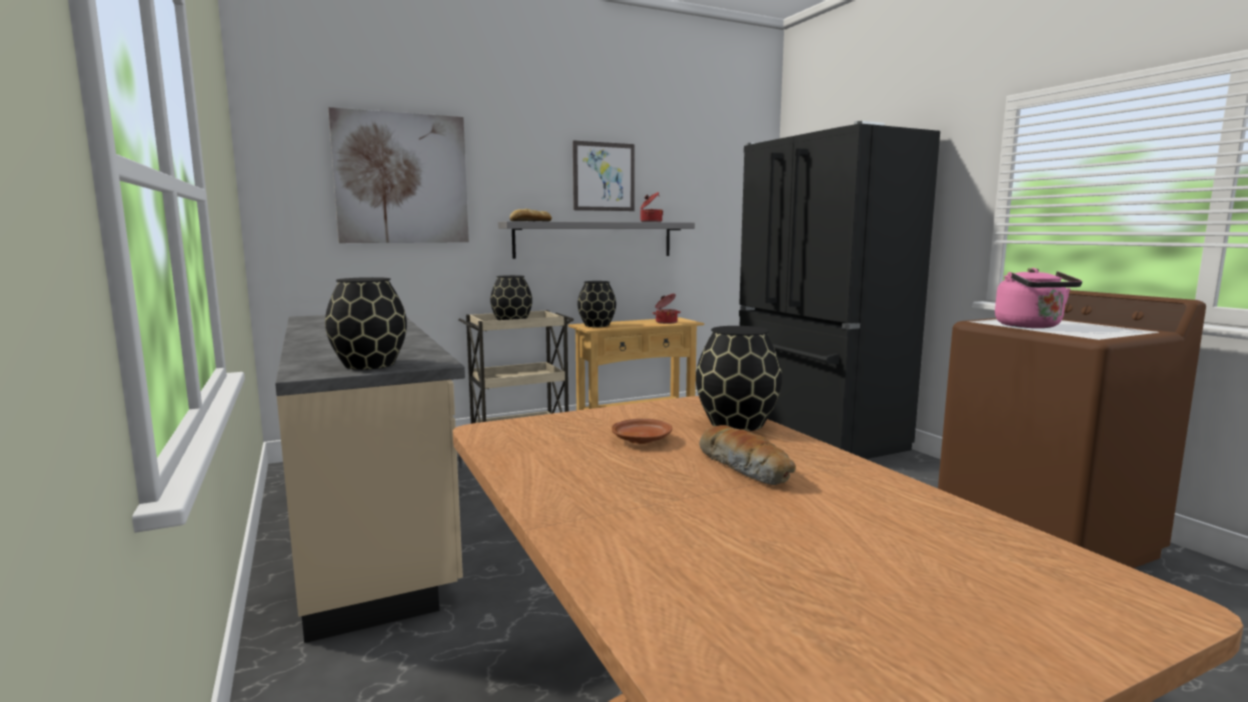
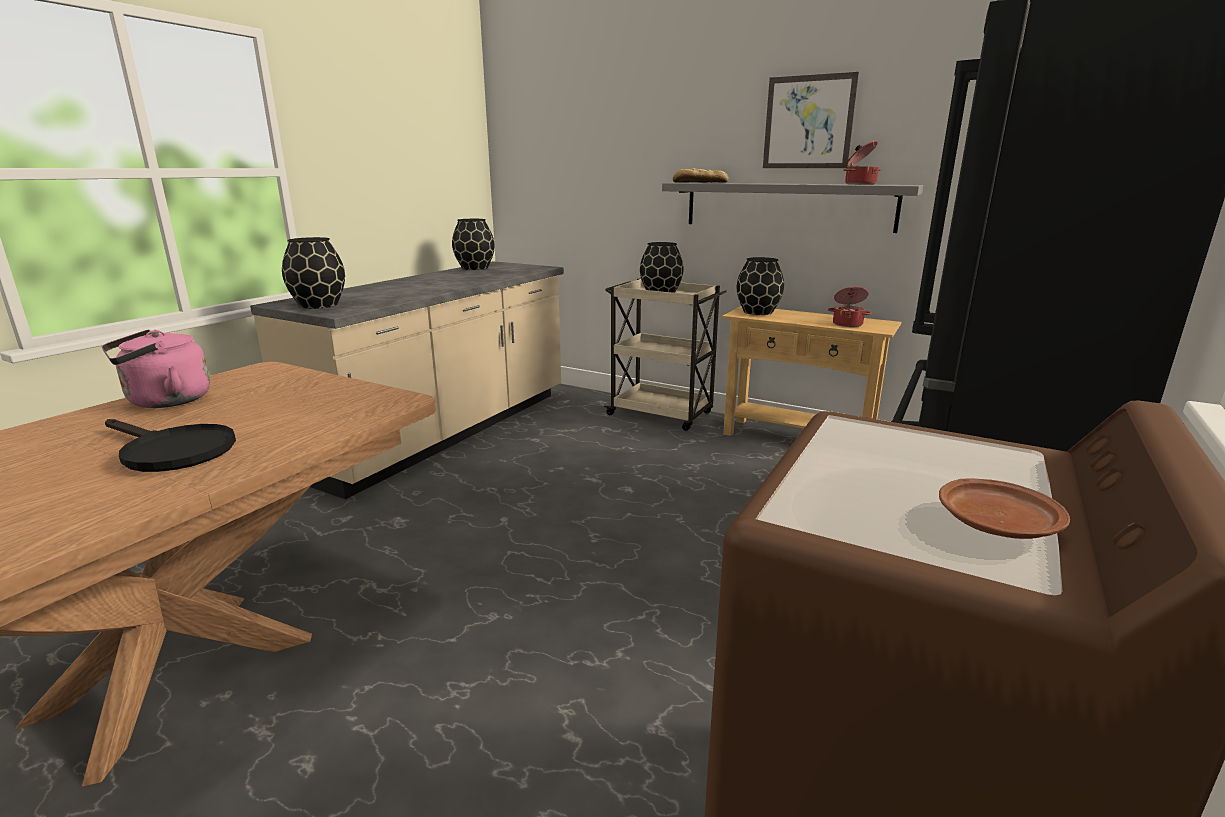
camera: 55 degrees right, 10 degrees up
picture [328,107,469,243] -> none
brown plate [612,419,672,444] -> brown plate moved to [939,478,1070,539]
black vase [696,326,782,431] -> black vase moved to [452,219,495,270]
bread [699,425,796,485] -> black frying pan [105,419,236,472]
pink kettle [995,268,1082,328] -> pink kettle moved to [102,329,210,408]

